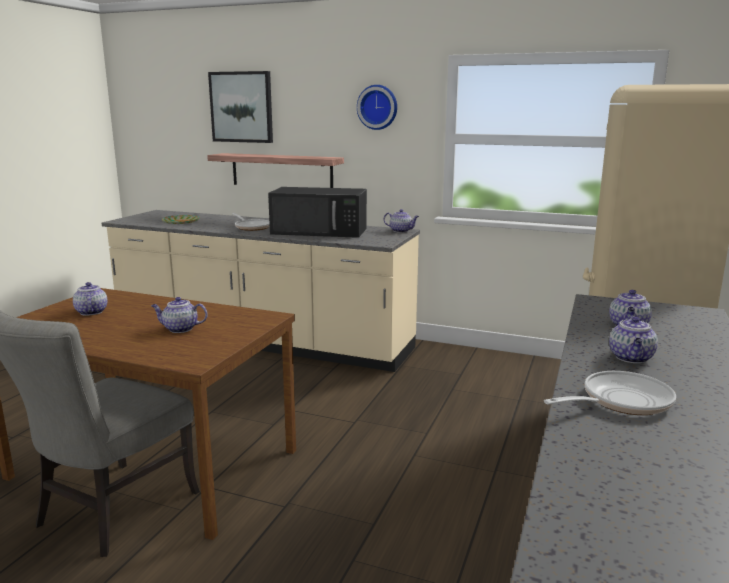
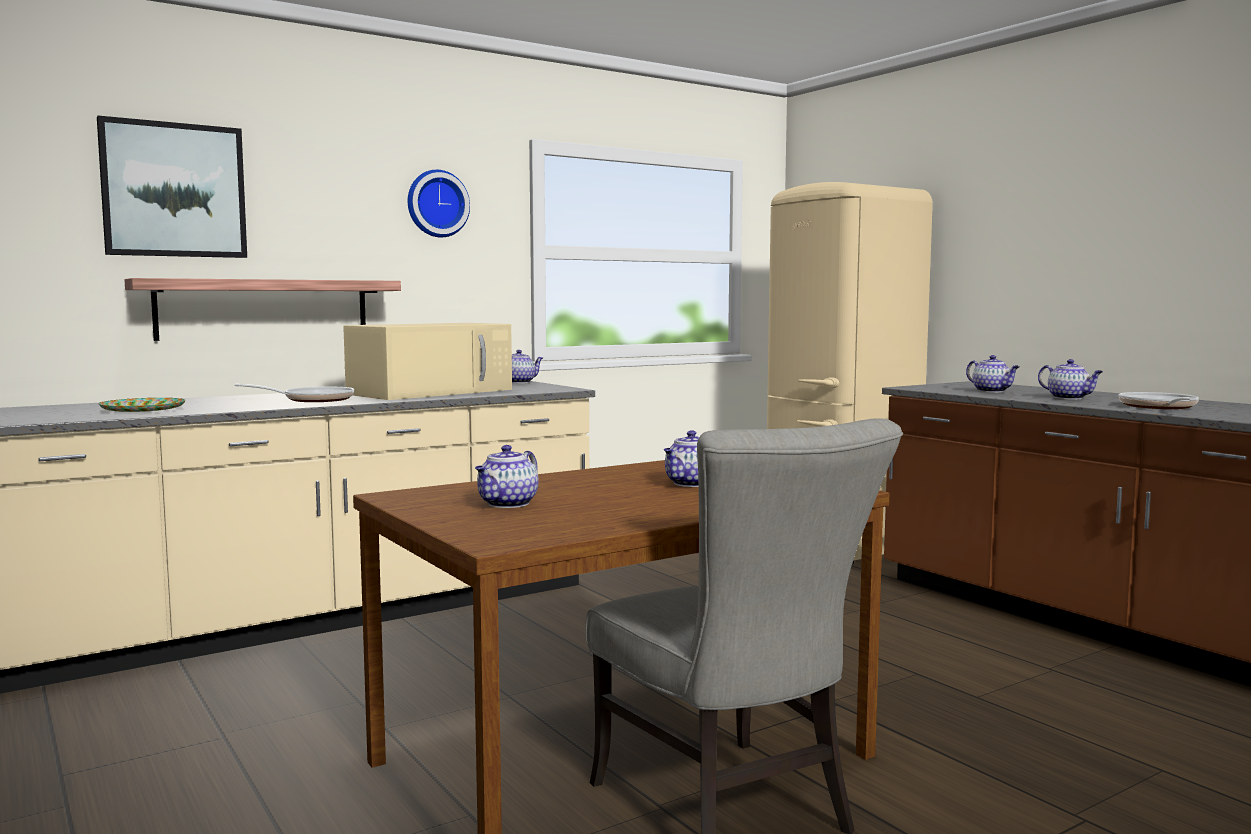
camera: 55 degrees left, 10 degrees down
teapot [73,282,108,315] -> teapot turned 75 degrees counterclockwise [475,445,538,508]
black microwave [268,187,367,238] -> beige microwave [343,323,512,400]

